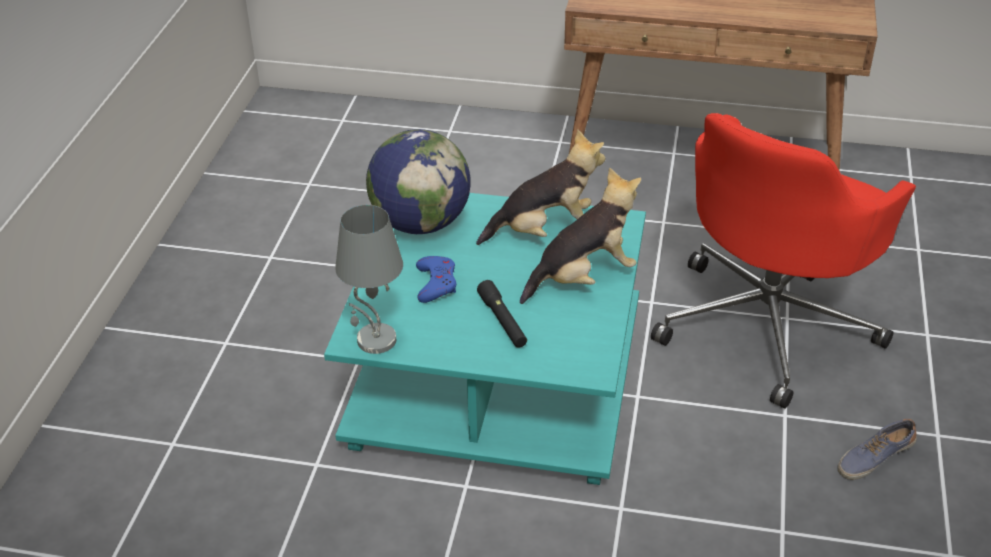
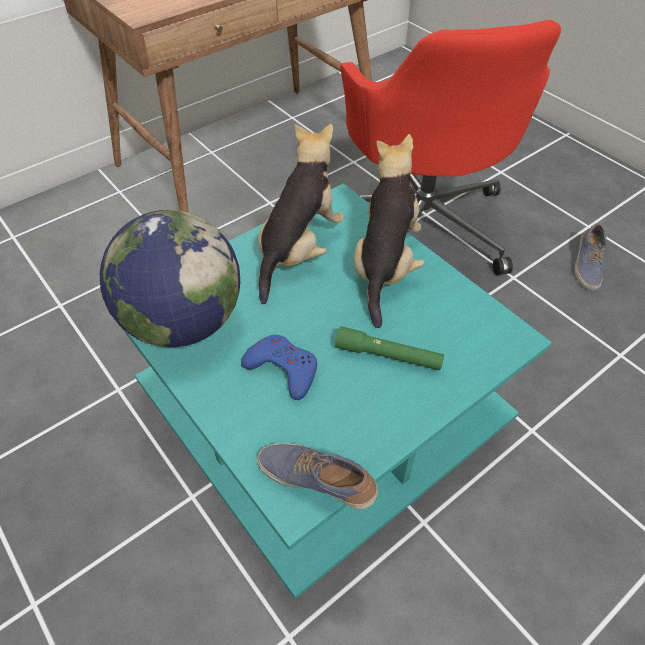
camera: 50 degrees left, 10 degrees up
grey table lamp [335,205,403,354] -> shoe [257,443,378,510]
black flashlight [477,280,527,348] -> green flashlight [335,326,444,370]

